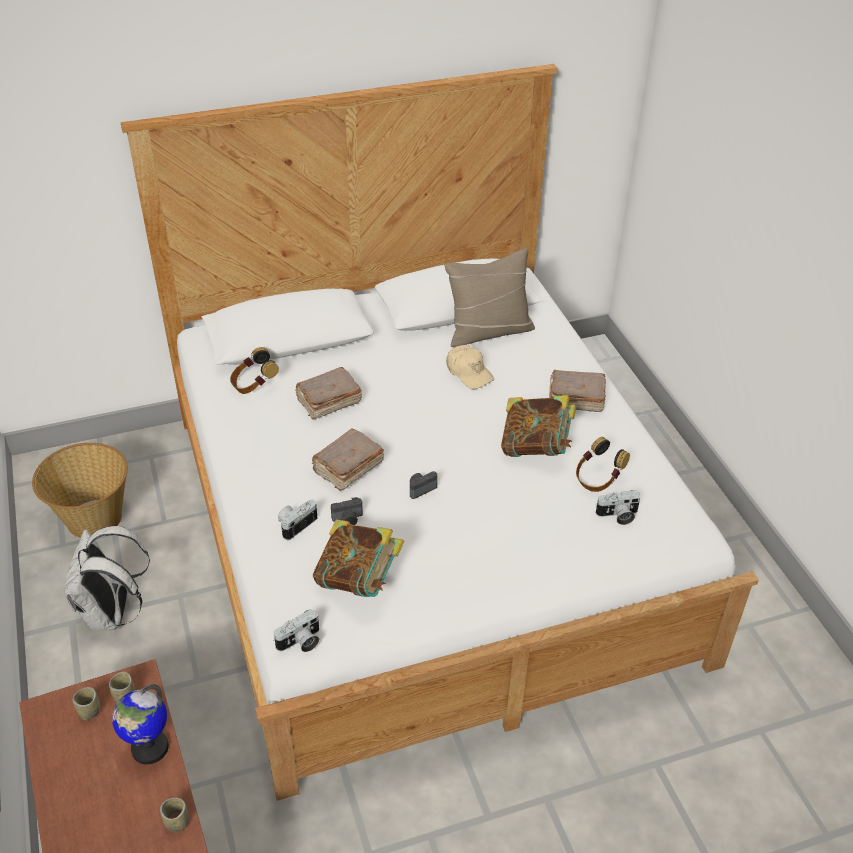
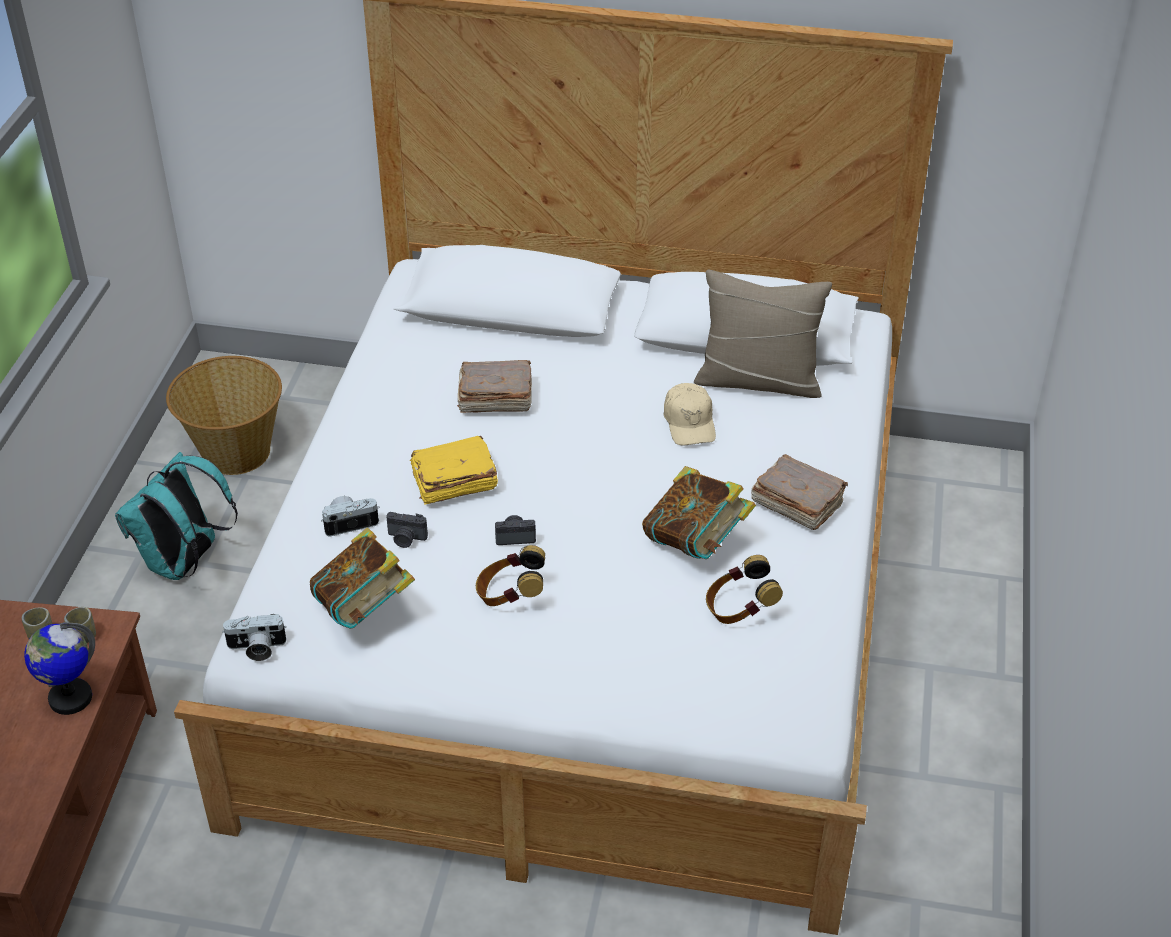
camera: 30 degrees right, 0 degrees up
white backpack [64,526,150,630] -> turquoise backpack [115,452,238,580]
cup [160,798,189,832] -> none
headphones [230,347,279,394] -> headphones moved to [476,545,545,606]
brown book [312,428,384,491] -> yellow book [410,436,498,504]
camera [595,490,641,525] -> none

